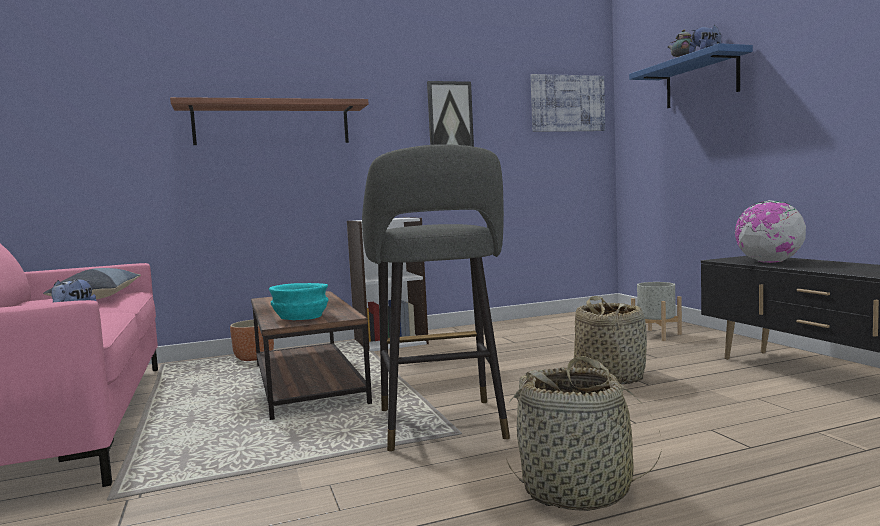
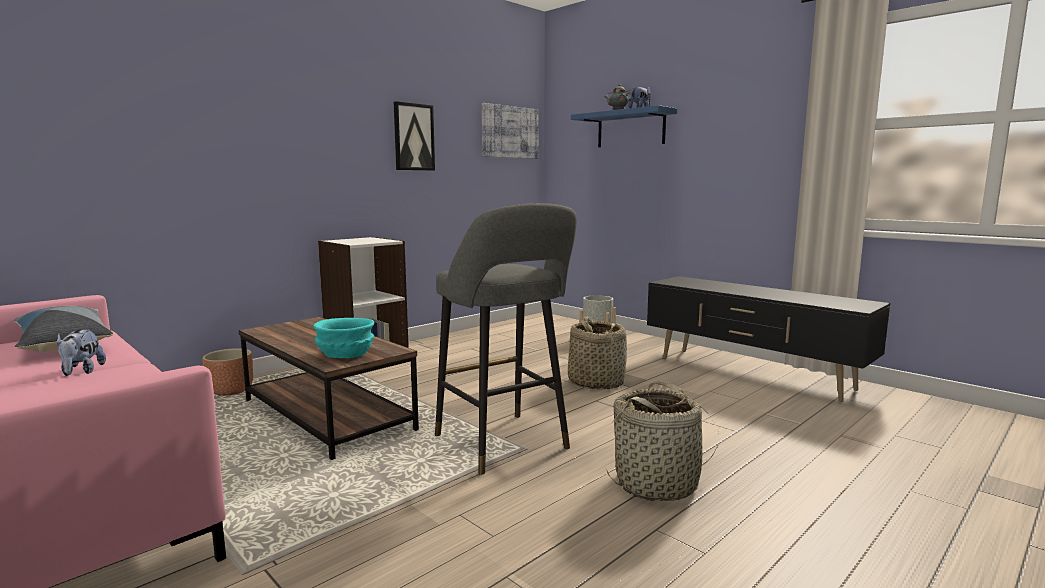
camera: 25 degrees left, 5 degrees up
shelf [170,97,368,145] -> none
globe [735,200,806,263] -> none

